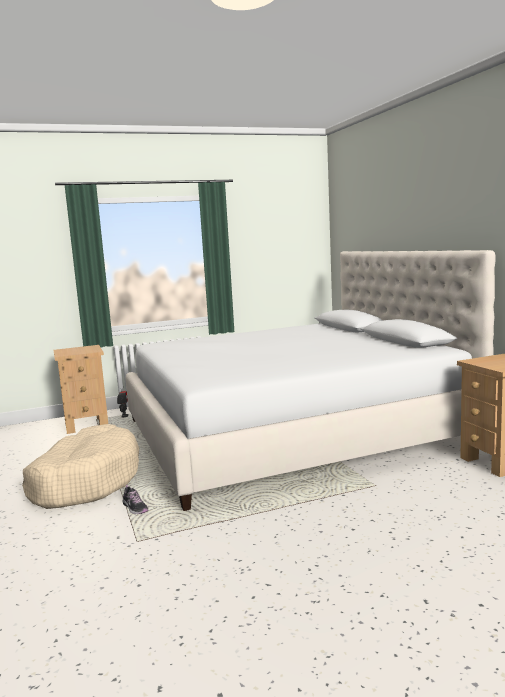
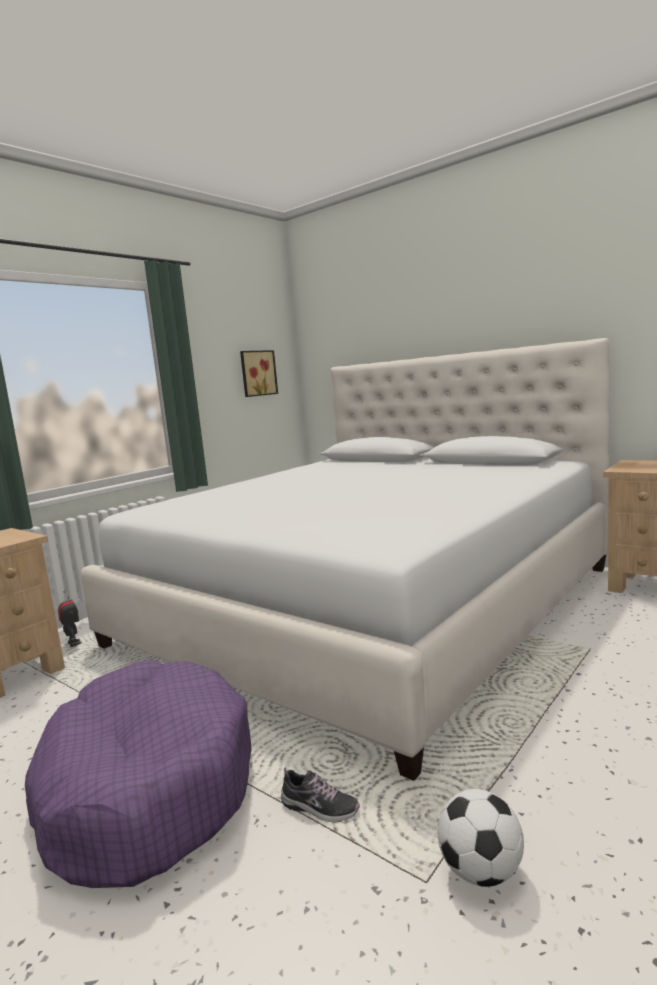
camera: 30 degrees left, 0 degrees up
beige dog bed [22,424,139,509] -> purple dog bed [25,660,251,888]
none -> picture [240,350,278,397]
none -> football [437,789,524,887]

